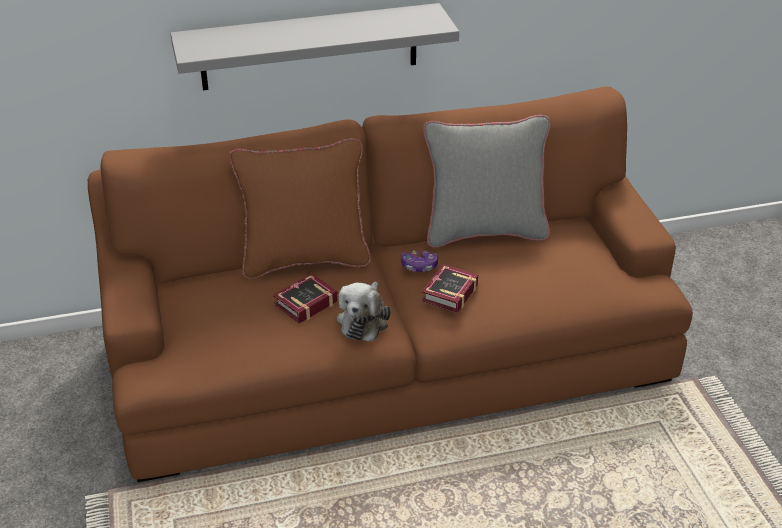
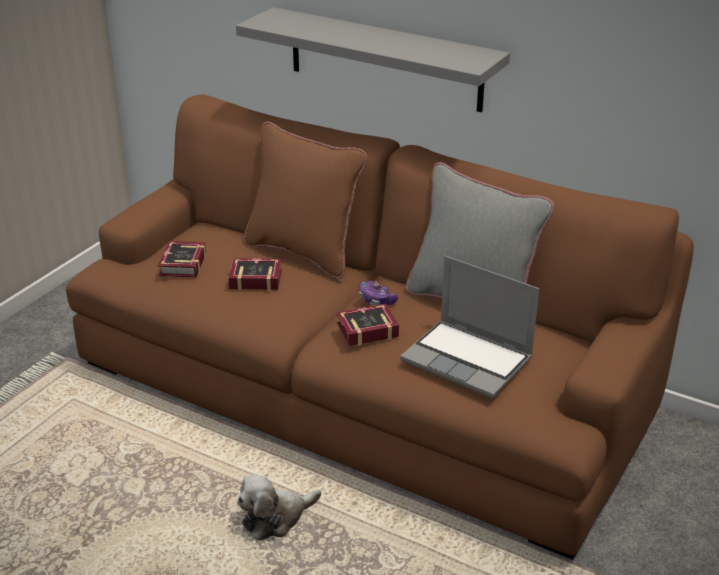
camera: 45 degrees right, 5 degrees down
plush toy [337,281,391,342] -> plush toy moved to [237,474,321,540]
none -> book [158,241,206,278]
none -> laptop [400,256,539,398]

